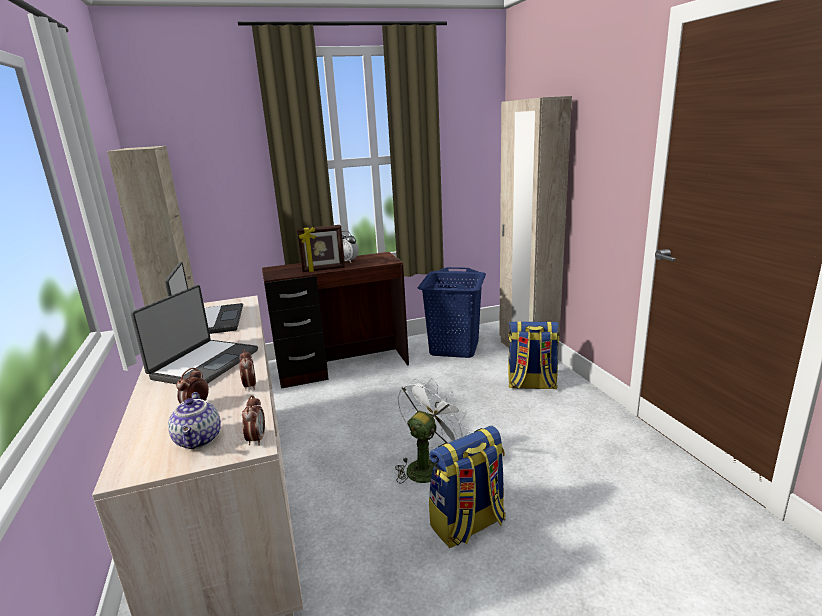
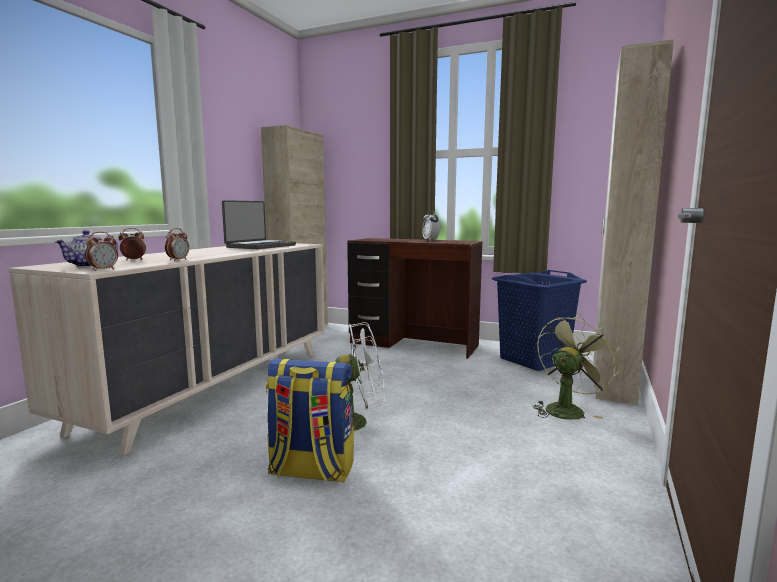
camera: 40 degrees right, 10 degrees down
laptop [131,285,258,384] -> none
picture frame [297,225,345,272] -> none
backpack [508,322,560,389] -> green fan [532,314,619,420]

